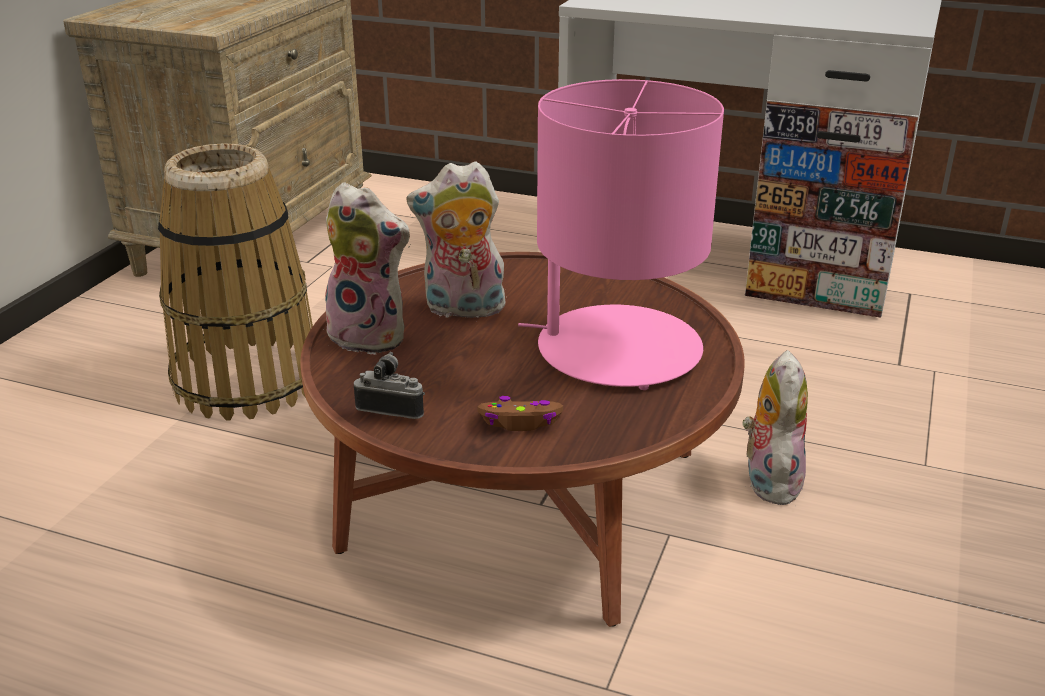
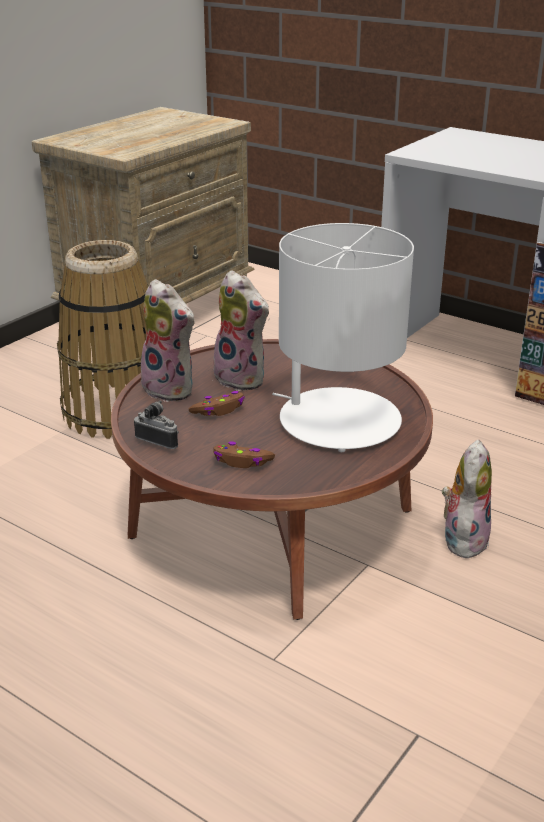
camera: 15 degrees right, 0 degrees up
plush toy [407,161,508,318] -> plush toy turned 150 degrees counterclockwise [210,270,270,391]
pink table lamp [518,79,724,390] -> white table lamp [272,223,414,452]
none -> brown game controller [189,391,245,416]

